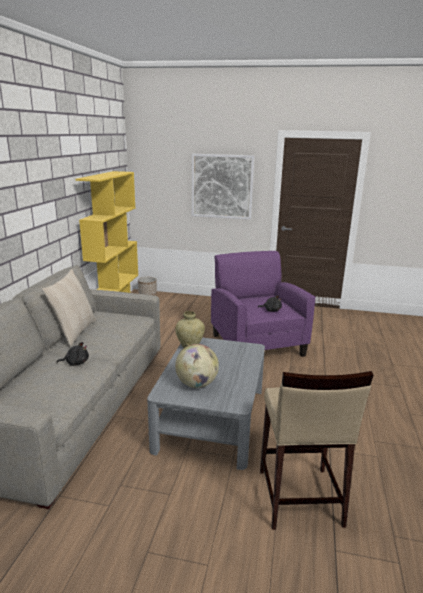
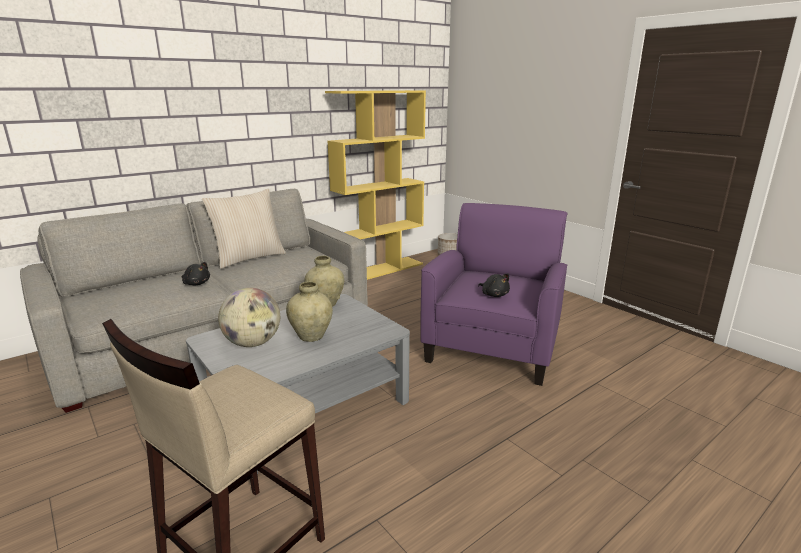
camera: 40 degrees right, 0 degrees up
picture [192,154,254,220] -> none
none -> beige vase [286,282,333,342]

